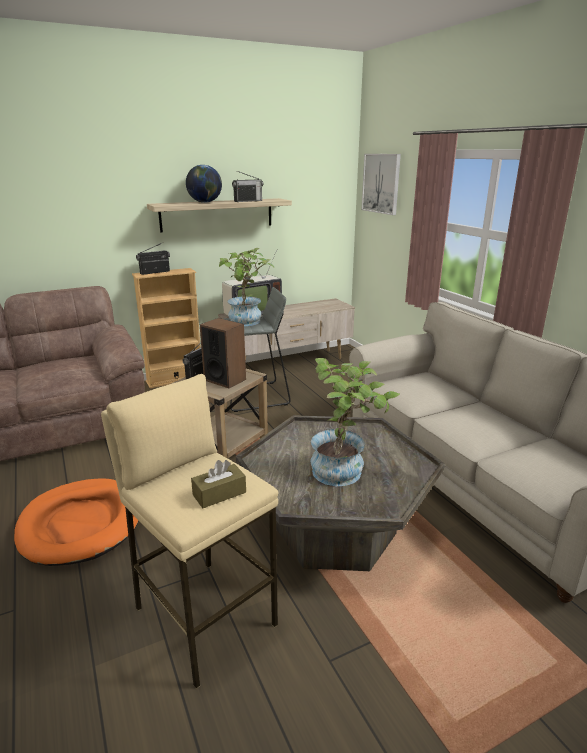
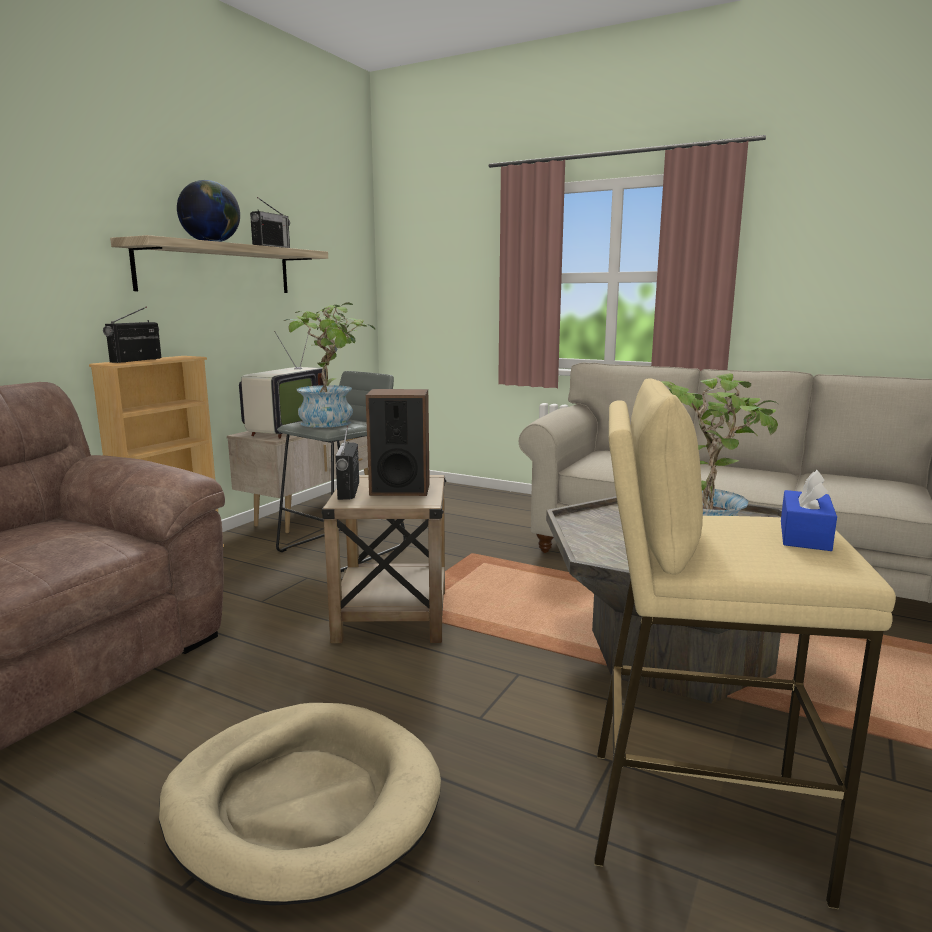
camera: 35 degrees left, 10 degrees down
orange dog bed [14,478,139,566] -> beige dog bed [159,703,441,906]
brown tissue box [191,460,246,508] -> blue tissue box [781,470,837,551]
picture [362,154,401,215] -> none

